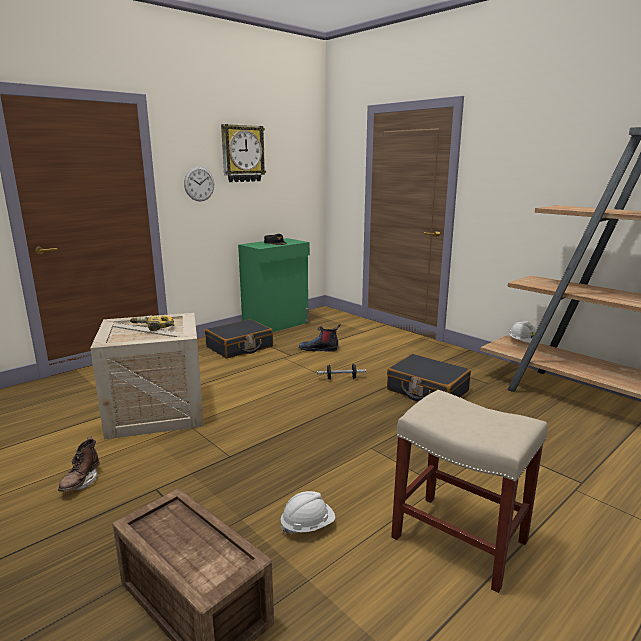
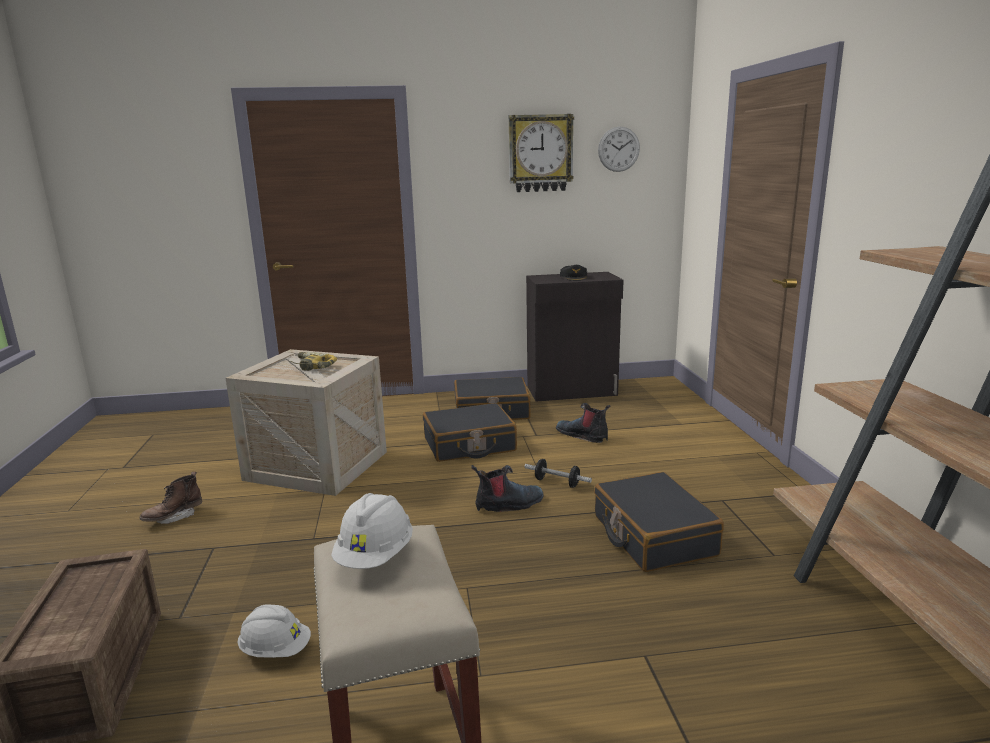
camera: 35 degrees right, 0 degrees up
wall clock [184,167,214,201] -> wall clock moved to [598,127,640,172]
green cabinet [238,238,310,332] -> black cabinet [526,272,624,402]
white hard hat [509,321,536,343] -> white hard hat moved to [331,493,413,569]
none -> black suitcase [423,403,517,462]
none -> boot [472,465,544,512]

